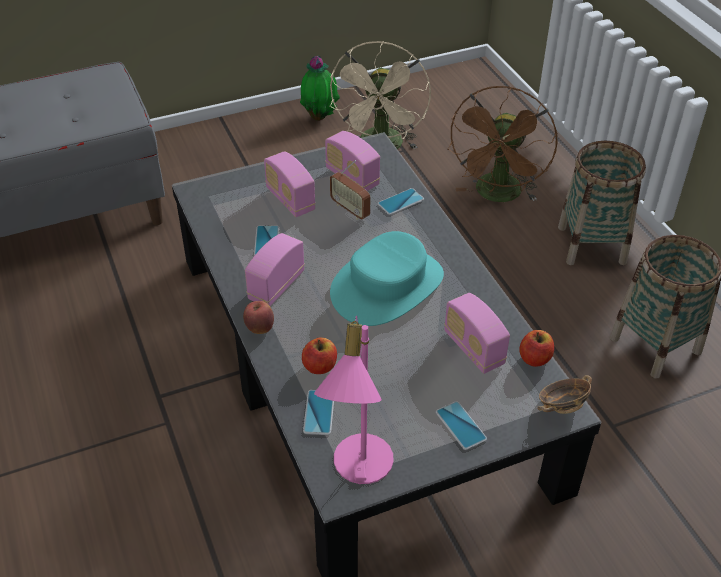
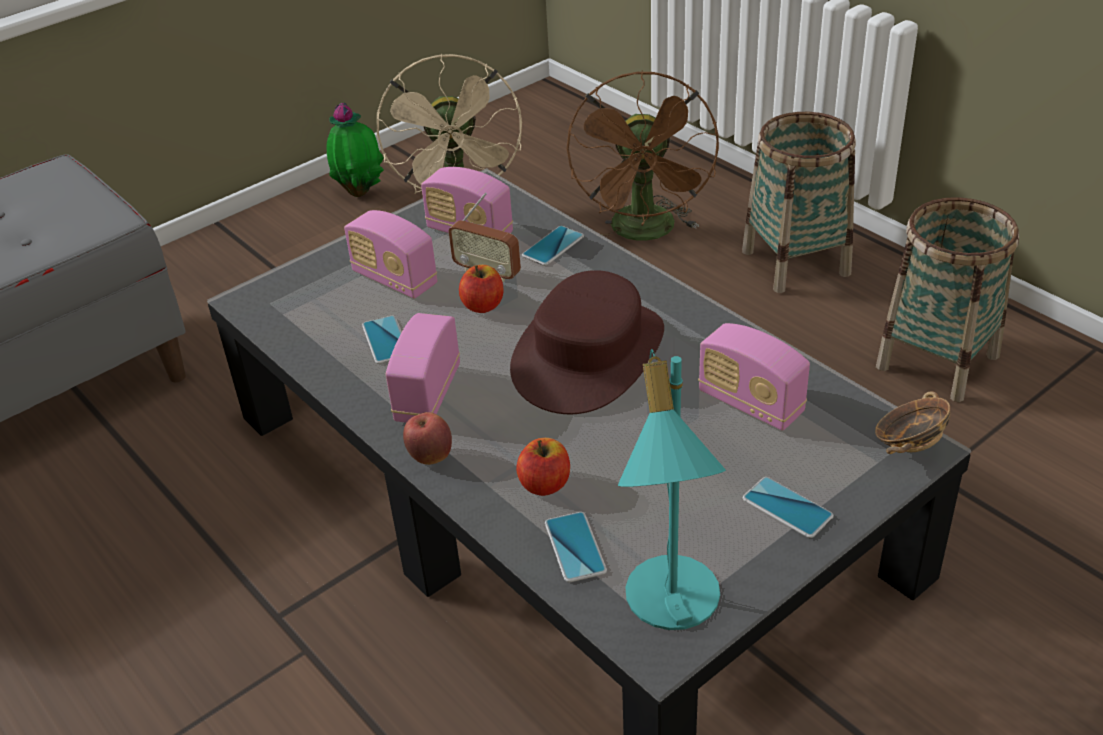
camera: 15 degrees left, 5 degrees down
pink table lamp [314,316,394,484] -> turquoise table lamp [618,349,726,630]
turquoise hat [330,231,444,326] -> brown hat [510,270,664,414]
apple [519,330,554,367] -> apple moved to [459,265,504,313]

